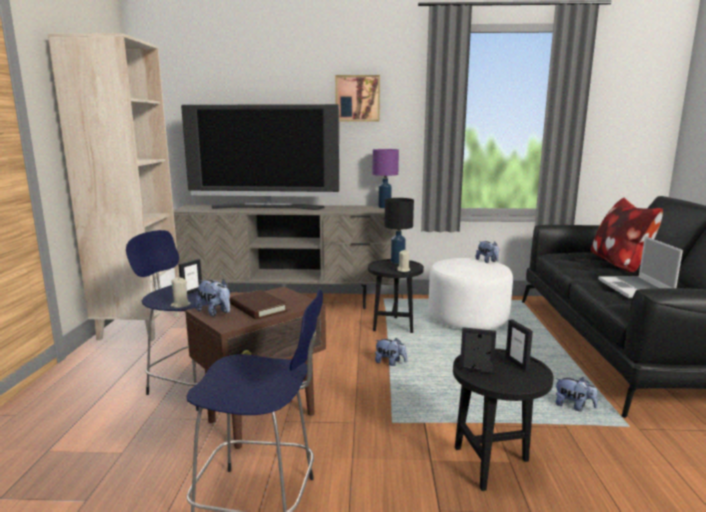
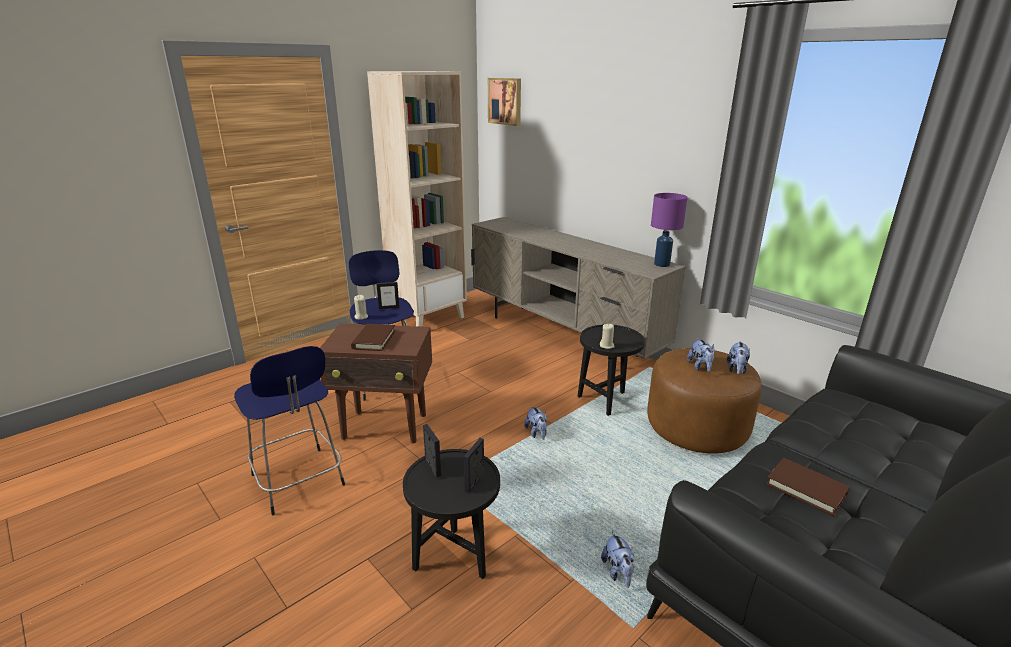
camera: 45 degrees right, 10 degrees up
television [181,104,340,210] -> none
plush toy [195,279,230,317] -> plush toy moved to [687,338,715,372]
picture [335,75,380,121] -> picture moved to [488,78,521,126]
black table lamp [385,198,414,264] -> none
white ottoman [428,258,513,330] -> brown ottoman [647,348,762,454]
pillow [591,198,663,272] -> none
laptop [598,236,683,298] -> brown book [766,458,850,516]

